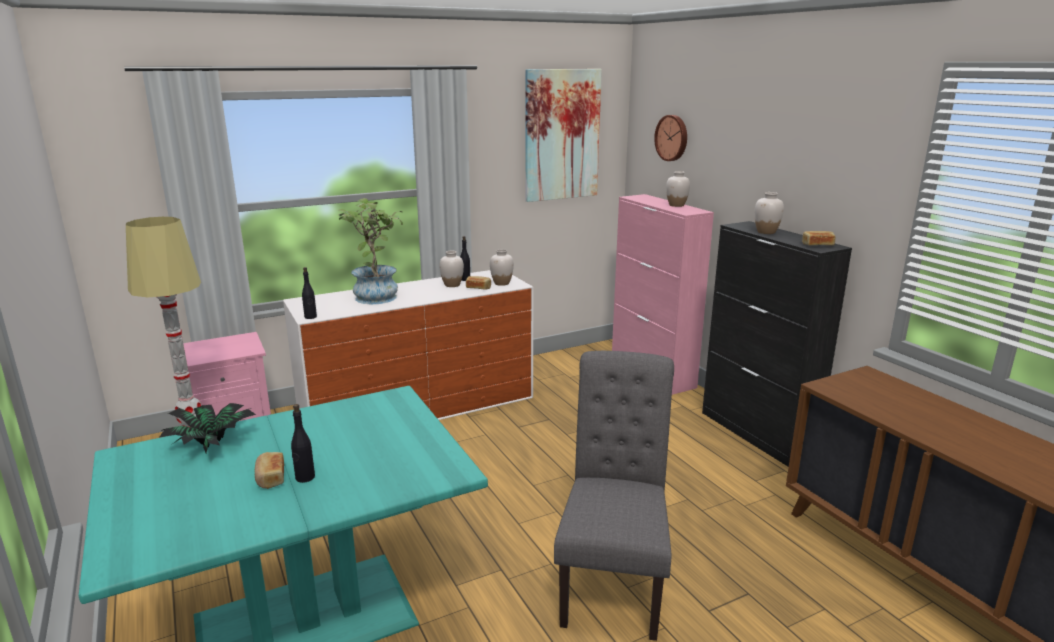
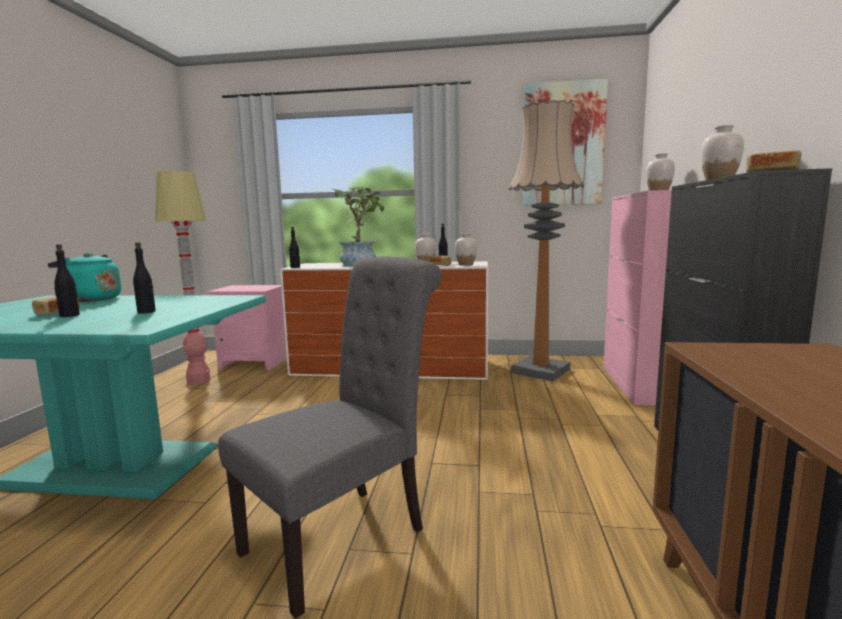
camera: 35 degrees right, 10 degrees down
potted plant [159,403,256,453] -> turquoise kettle [48,253,121,302]
wall clock [654,115,687,161] -> none
none -> black bottle [133,242,156,314]
none -> floor lamp [509,100,584,381]

